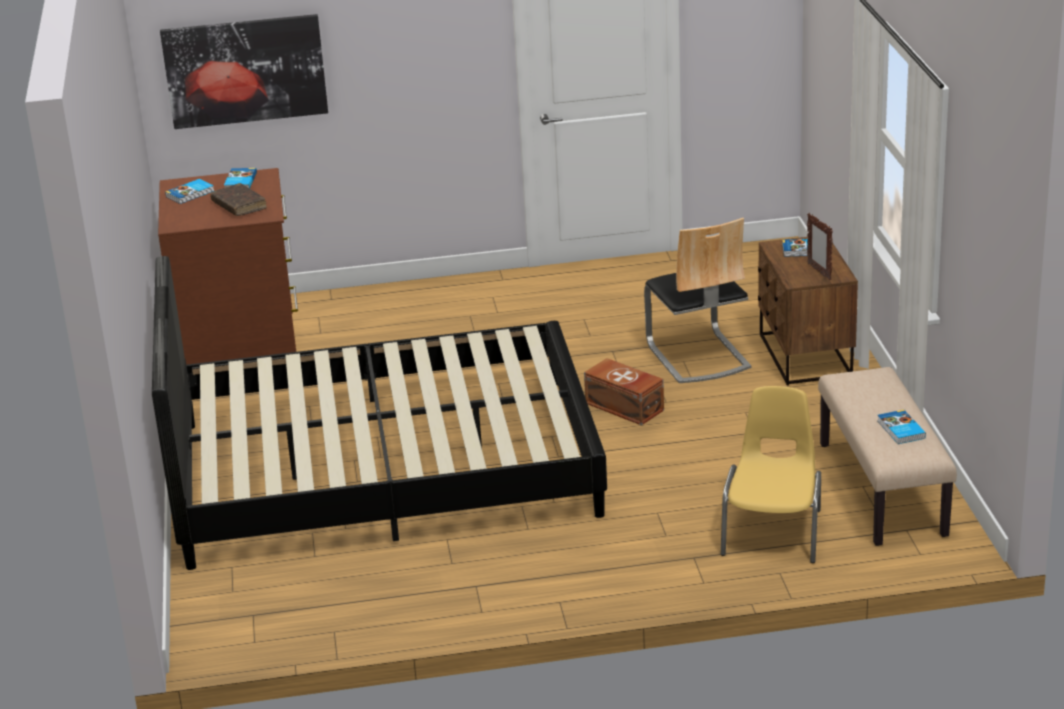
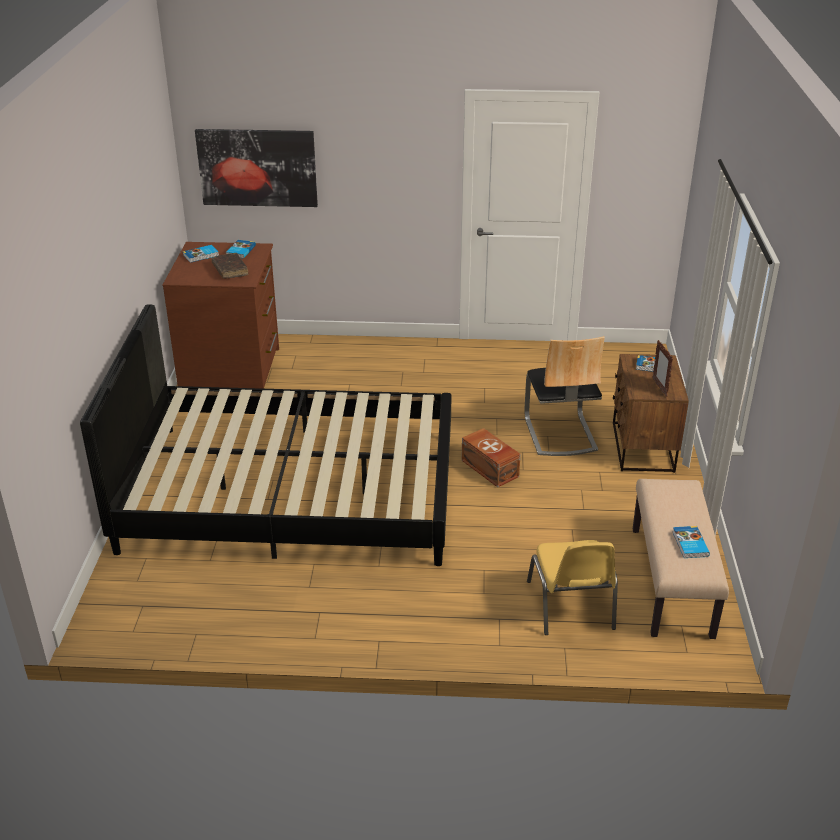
camera: 10 degrees right, 5 degrees up
yellow chair [721,386,821,563] -> yellow chair turned 150 degrees clockwise [527,540,618,635]

